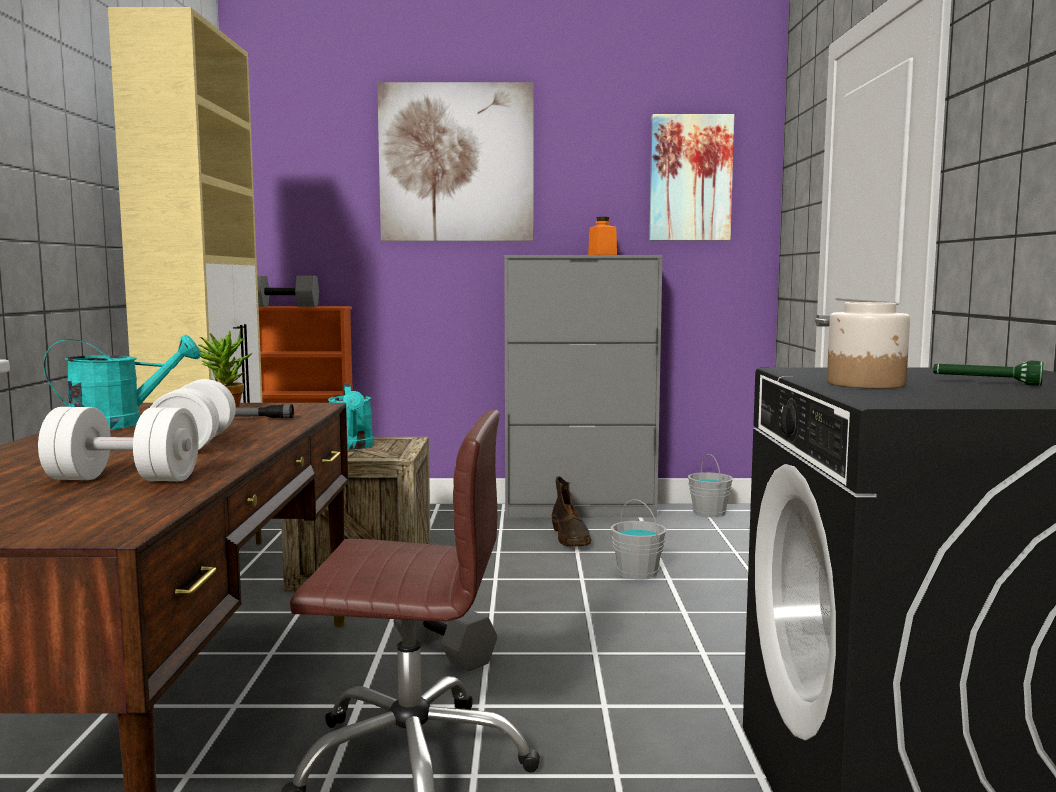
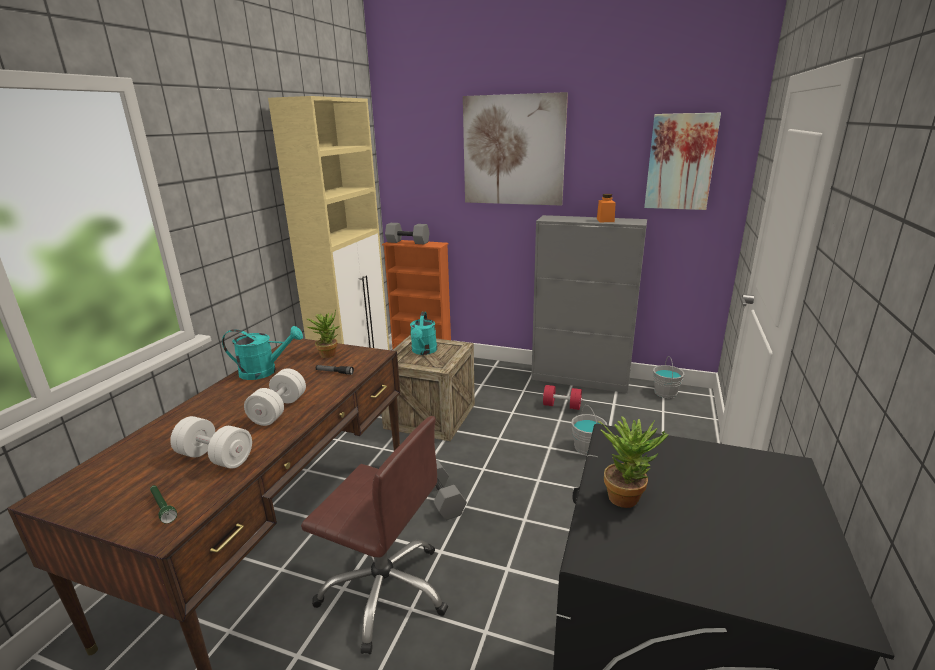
camera: 20 degrees right, 15 degrees up
brown boot [552,476,592,547] -> red dumbbell [543,385,582,410]
jar [827,302,910,389] -> potted plant [598,416,669,508]
green flashlight [933,361,1043,386] -> green flashlight moved to [150,485,177,524]

